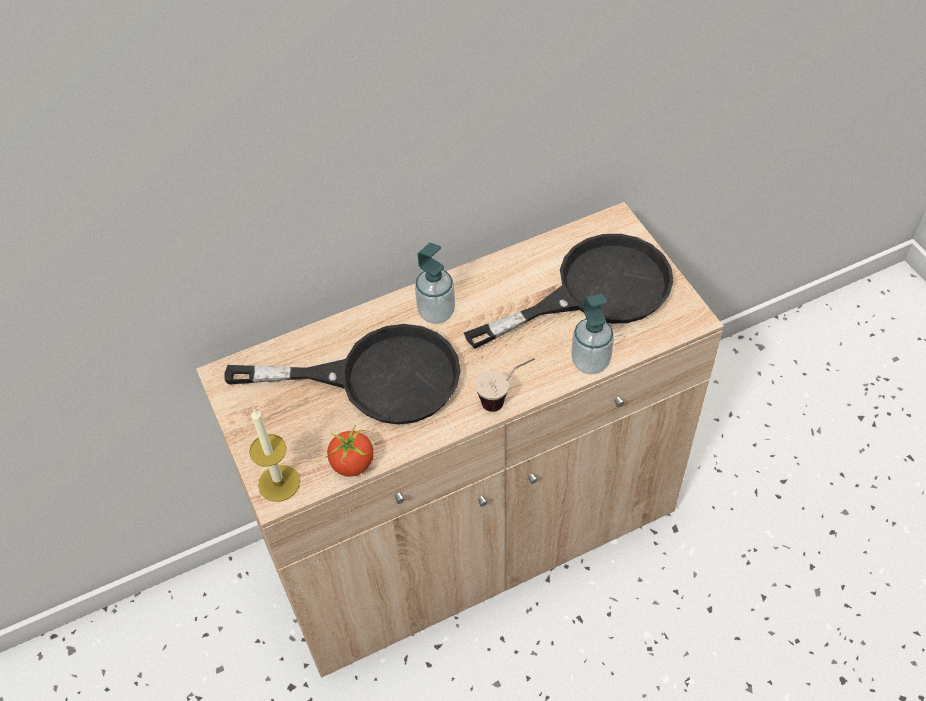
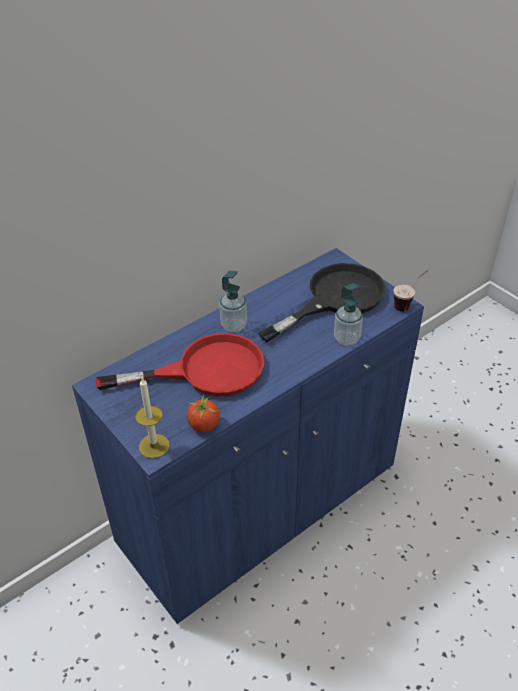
camera: 15 degrees left, 10 degrees down
beige cabinet [196,202,724,678] -> blue cabinet [72,248,424,624]
black frying pan [225,324,461,425] -> red frying pan [95,333,264,396]
cup [475,358,535,412] -> cup moved to [393,270,429,312]

